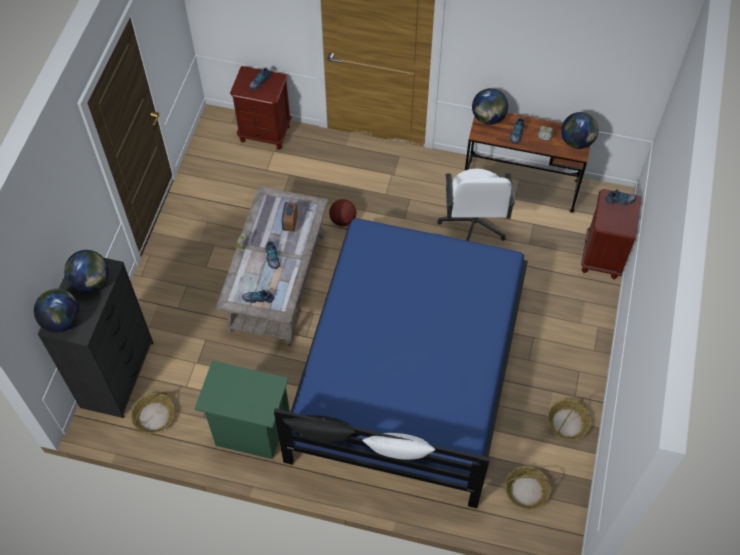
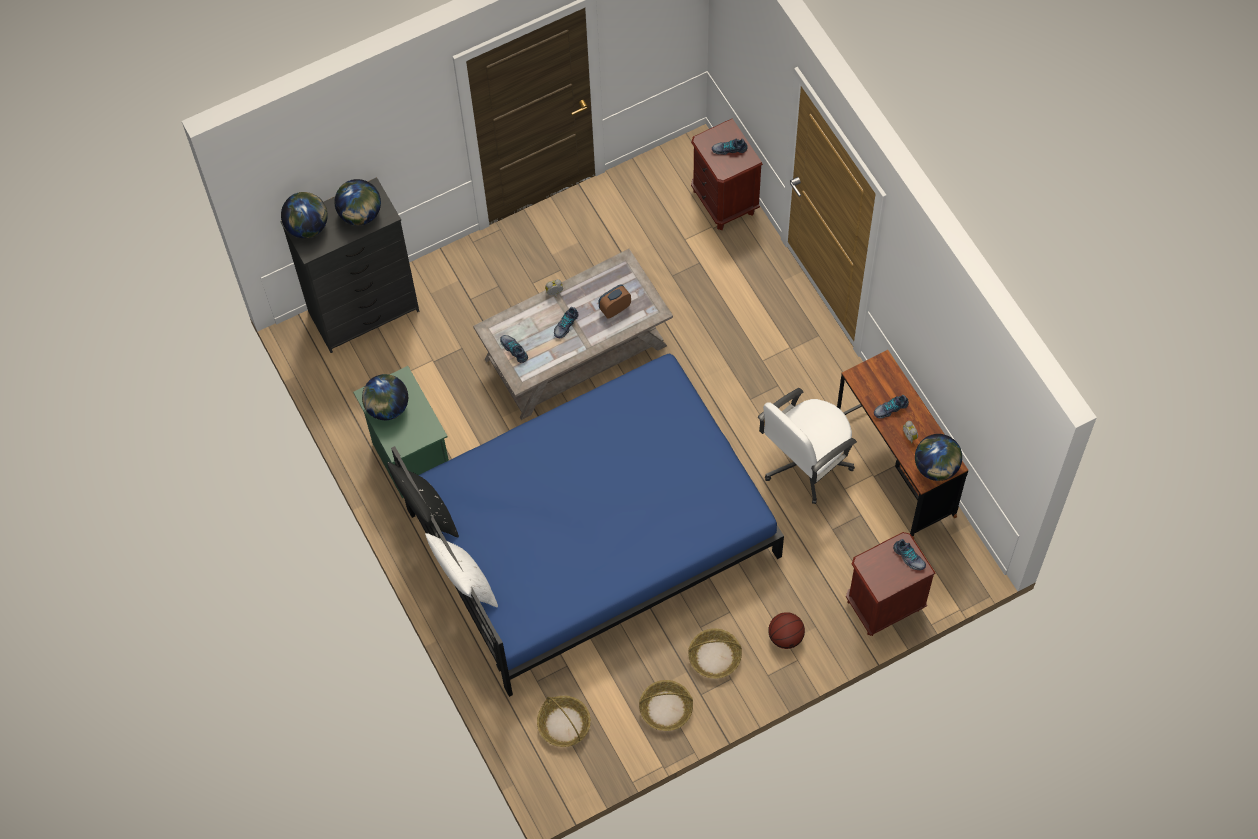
camera: 50 degrees right, 5 degrees up
basket [131,392,175,433] -> basket moved to [688,628,742,679]
basketball [329,199,356,226] -> basketball moved to [768,612,805,649]
globe [472,88,508,125] -> globe moved to [362,374,408,420]

